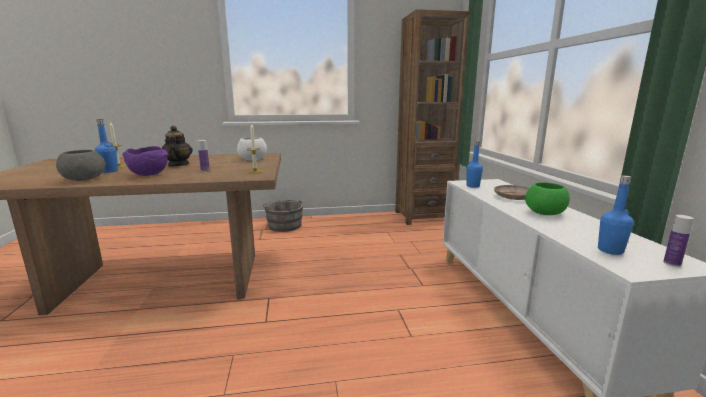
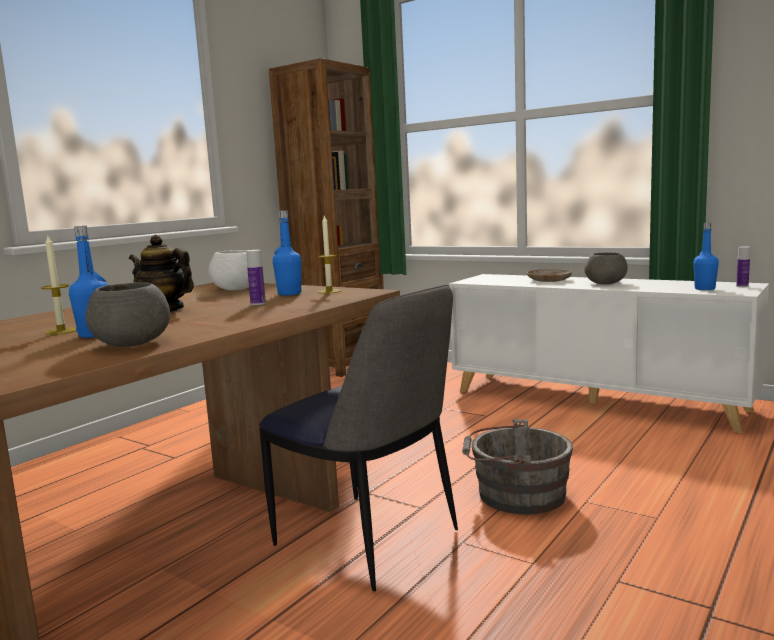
camera: 45 degrees left, 5 degrees down
purple bowl [122,146,168,176] -> none
grey bucket [262,200,303,232] -> grey bucket moved to [462,419,573,514]
blue bottle [467,141,483,188] -> blue bottle moved to [273,211,302,295]
green bowl [525,182,570,215] -> grey bowl [584,253,628,284]
none -> chair [259,285,458,591]

